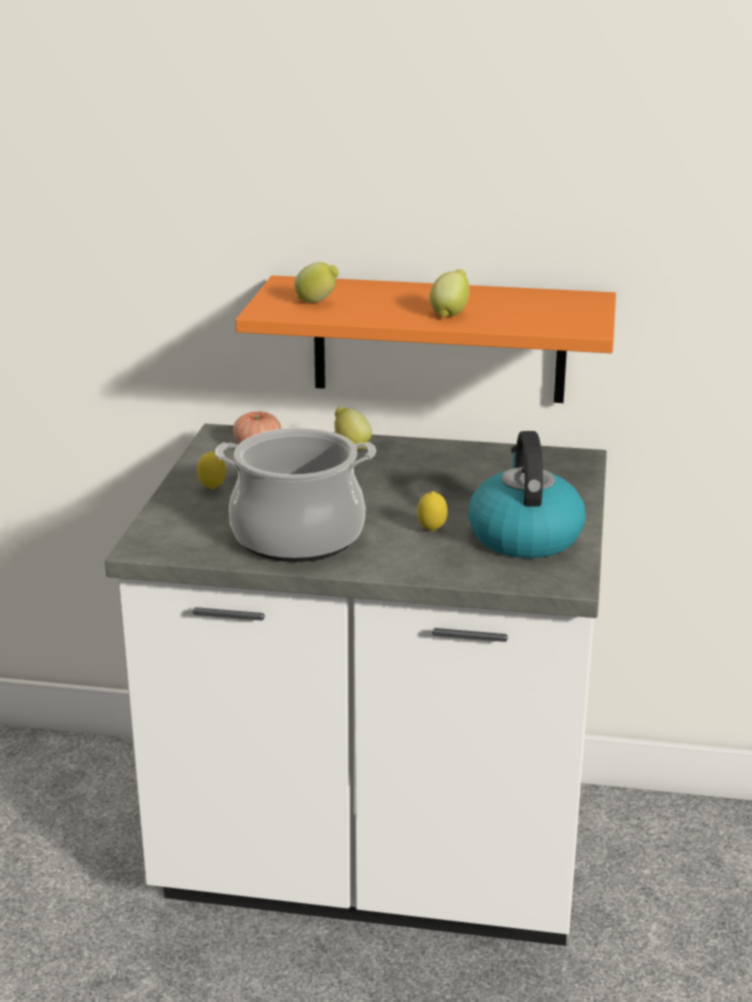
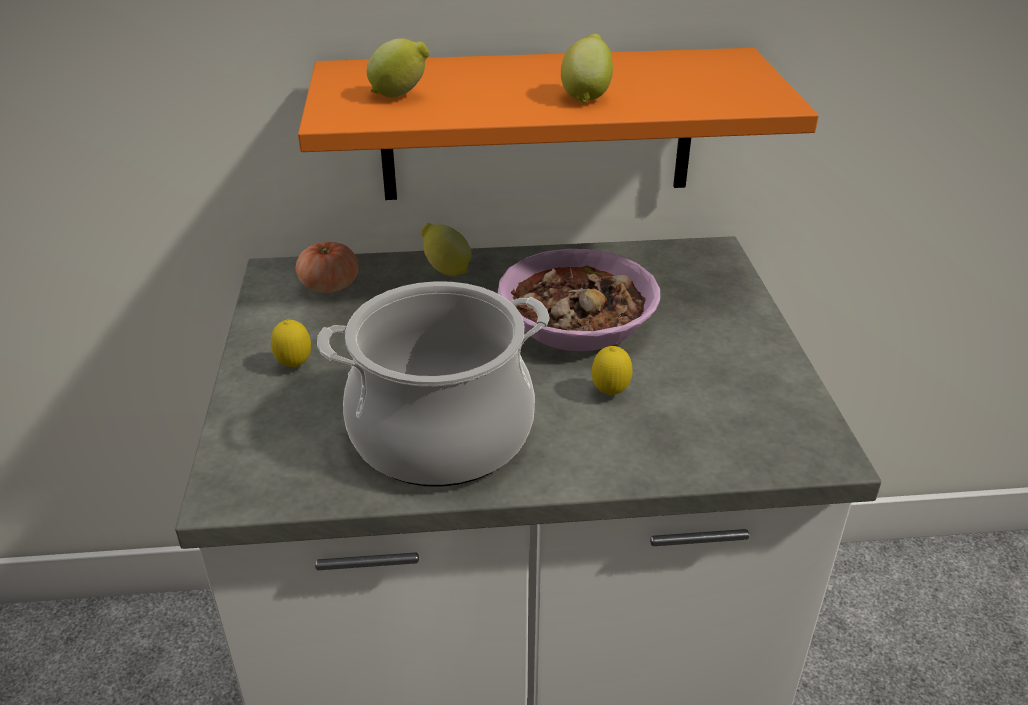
camera: 15 degrees left, 10 degrees up
kettle [468,431,586,558] -> none
none -> bowl [498,249,660,351]

